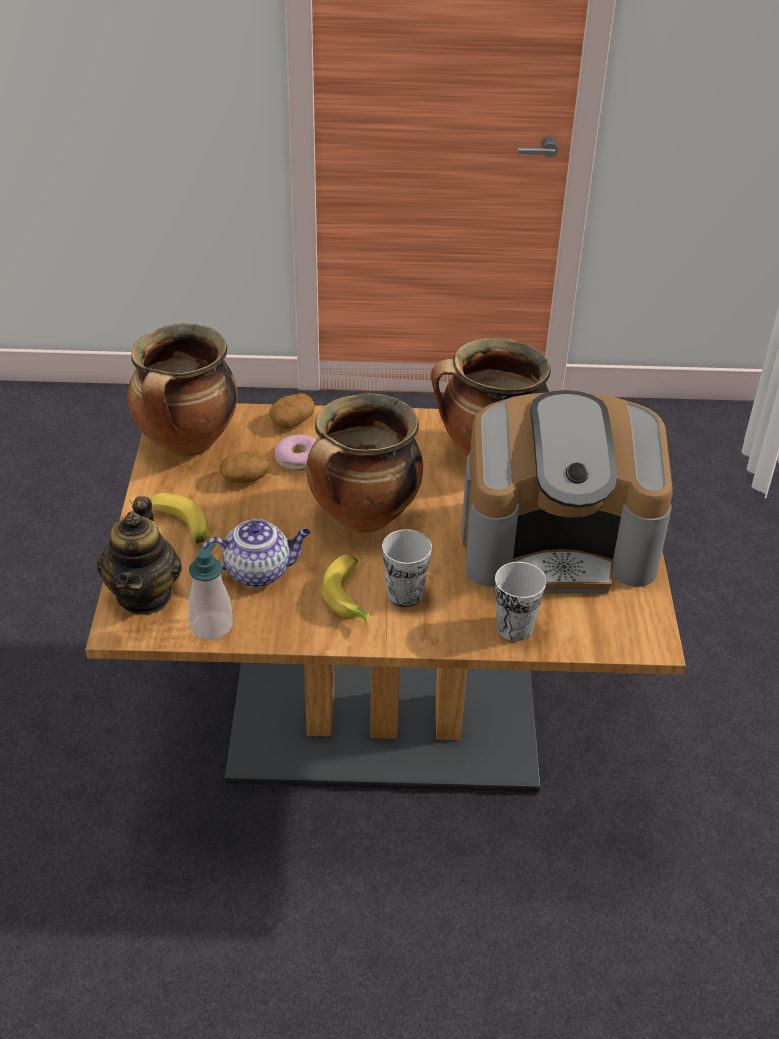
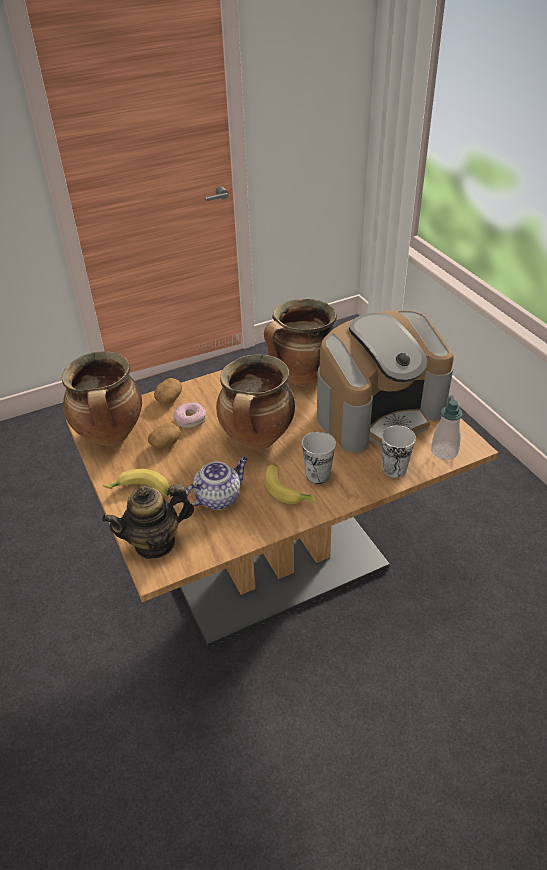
camera: 25 degrees left, 0 degrees up
teapot [97,496,182,614] -> teapot turned 90 degrees clockwise [102,484,194,559]
soap dispenser [189,543,233,640] -> soap dispenser moved to [431,395,463,460]

